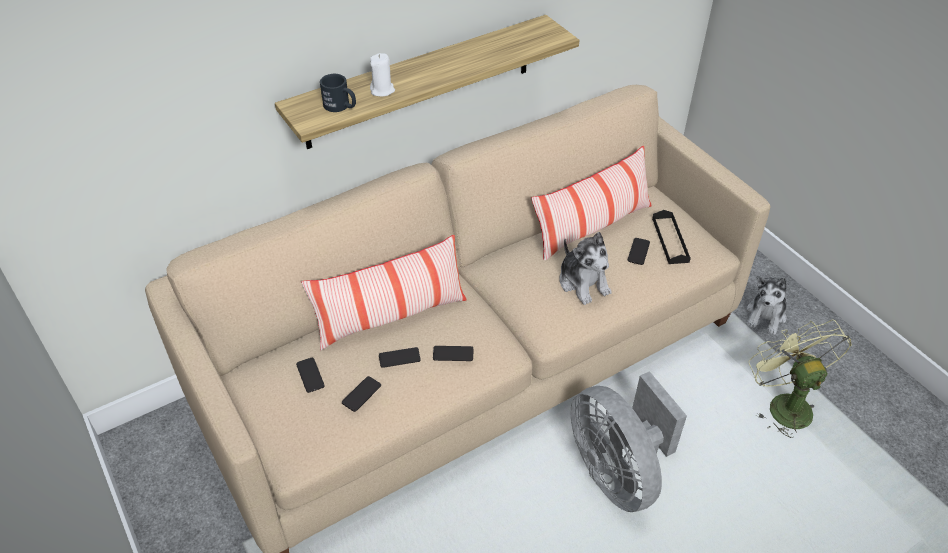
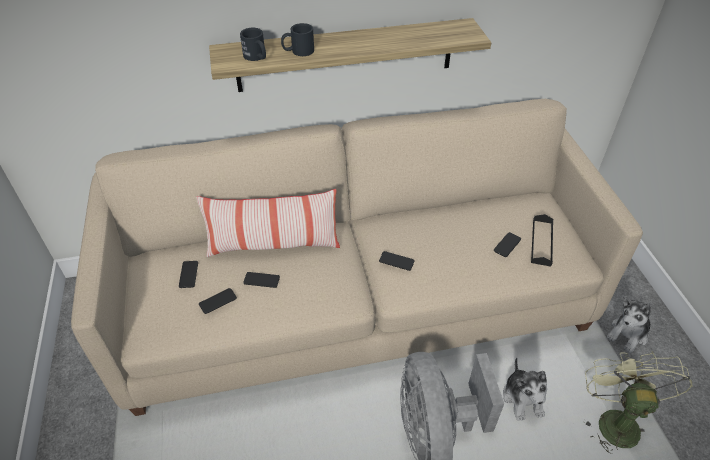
camera: 20 degrees right, 0 degrees up
white candle [370,53,395,97] -> black mug [281,23,314,56]
phone [433,346,473,361] -> phone moved to [379,251,415,271]
pillow [532,146,651,260] -> none
plush toy [559,232,612,305] -> plush toy moved to [503,358,547,421]

